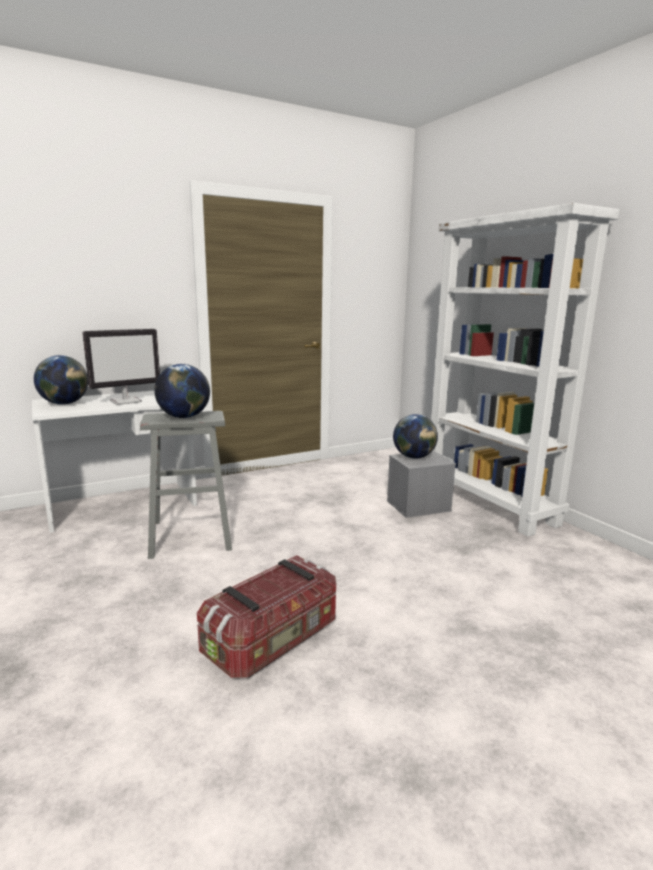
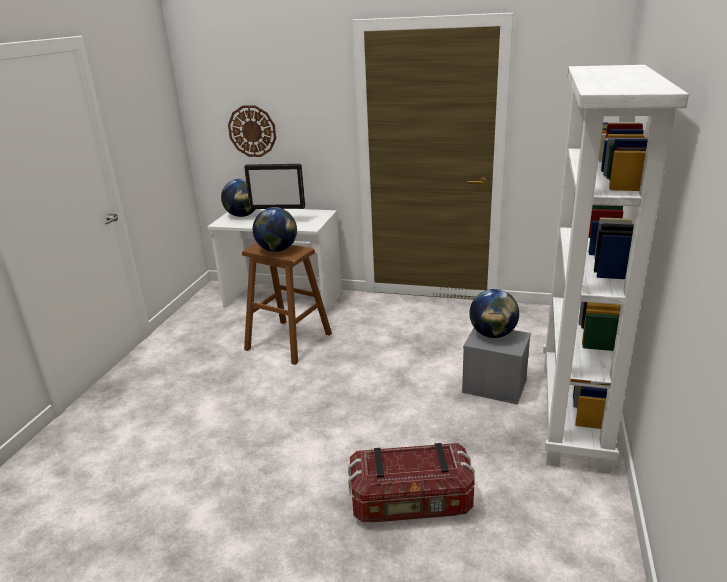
camera: 45 degrees right, 10 degrees up
grey stool [140,411,232,559] -> brown stool [242,243,332,365]
storage box [197,555,336,678] -> storage box moved to [348,443,475,523]
none -> wall clock [228,105,276,157]

